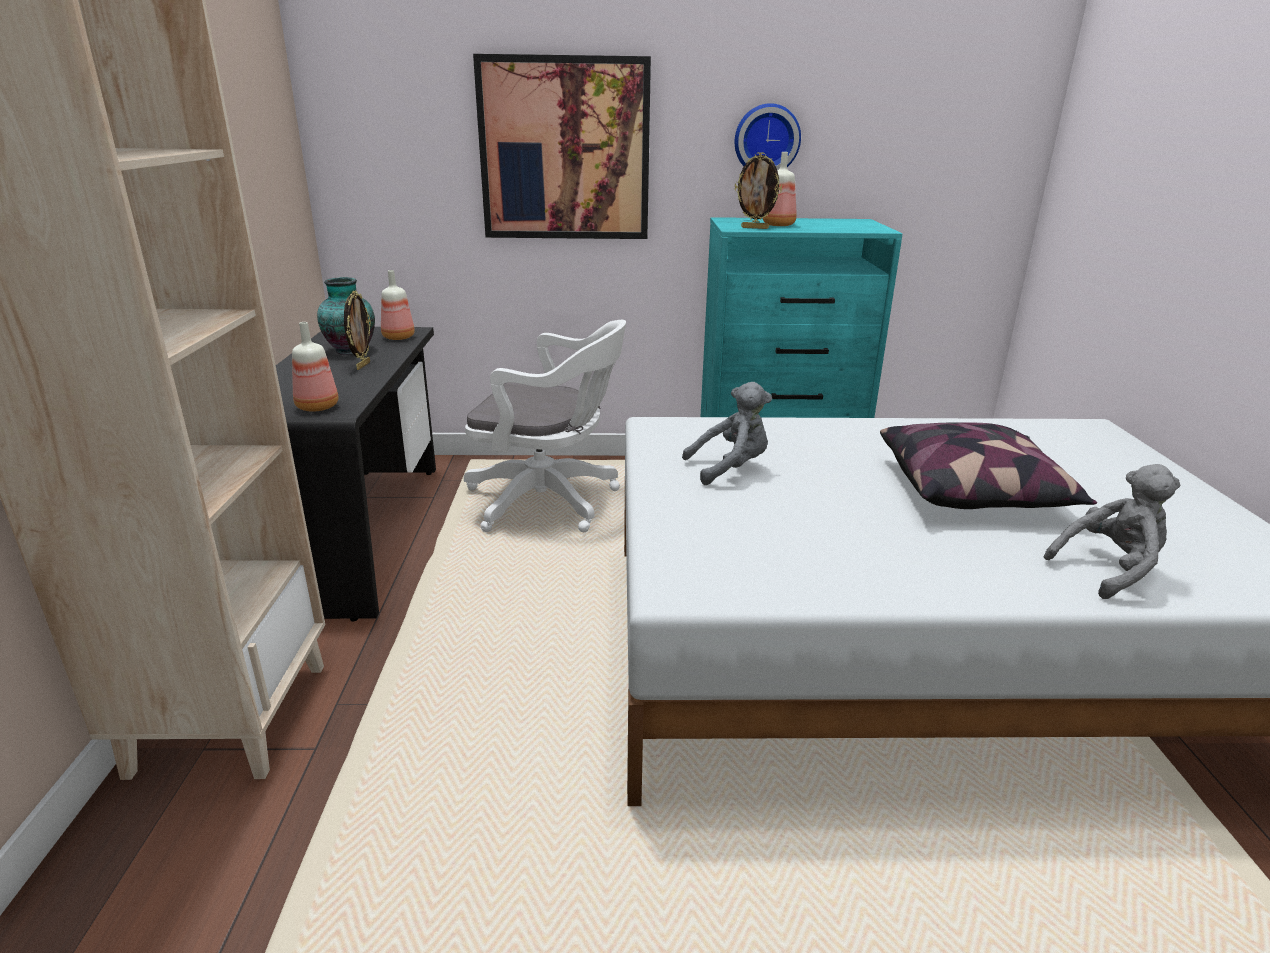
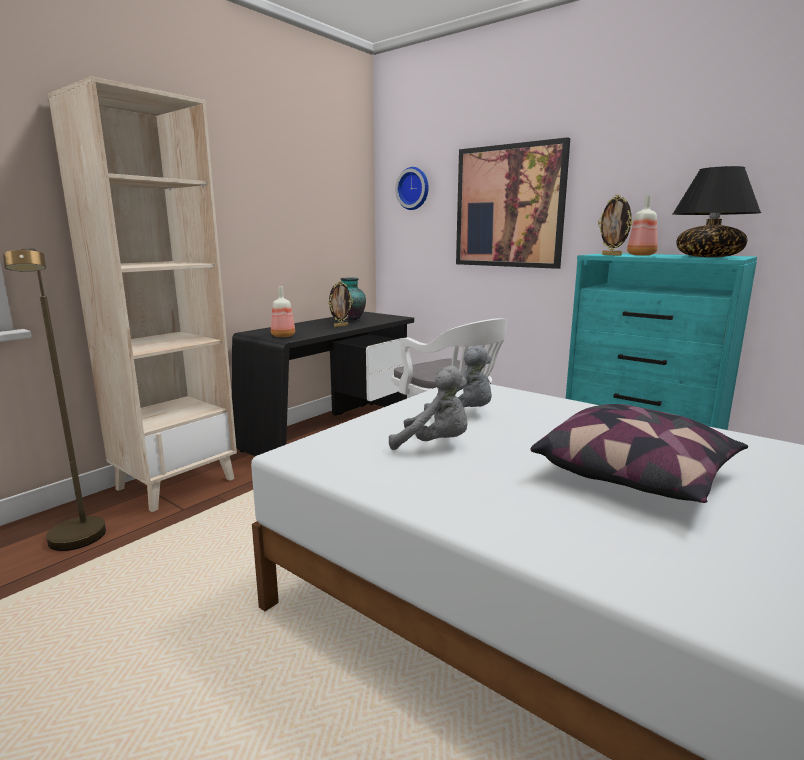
camera: 40 degrees right, 10 degrees down
bottle [381,270,415,340] -> none
wall clock [735,103,801,170] -> wall clock moved to [395,167,429,210]
grey plush toy [1044,464,1180,599] -> grey plush toy moved to [389,365,468,450]
none -> brown floor lamp [3,248,106,551]
none -> black table lamp [673,166,761,257]

